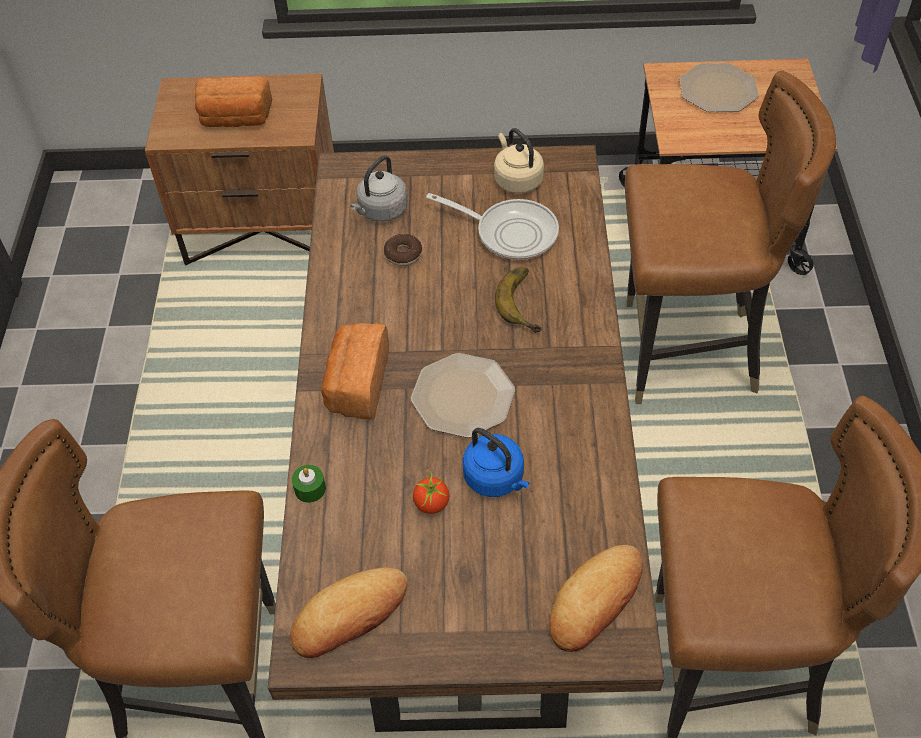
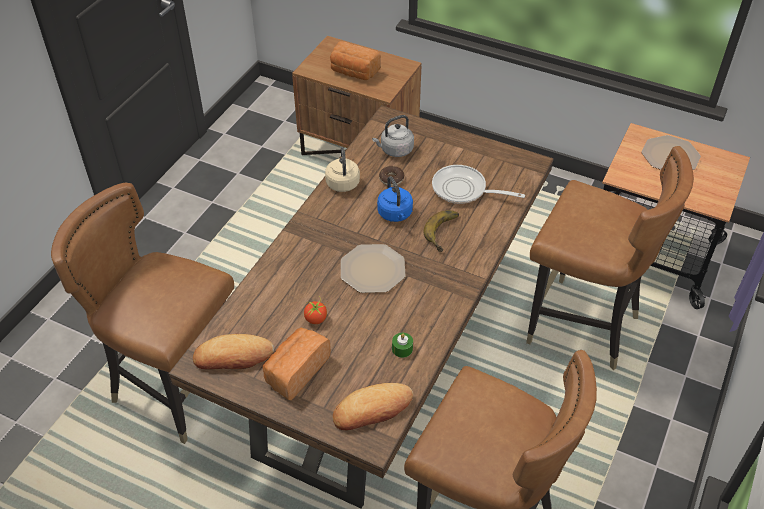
camera: 25 degrees right, 5 degrees down
green candle [292,465,326,503] -> green candle moved to [392,333,413,358]
bread [321,323,389,420] -> bread moved to [263,328,331,400]
frying pan [426,193,559,260] -> frying pan turned 150 degrees clockwise [432,165,525,204]
blue kettle [463,428,530,497] -> blue kettle moved to [377,176,413,222]
beige kettle [494,128,544,194] -> beige kettle moved to [325,147,360,192]

